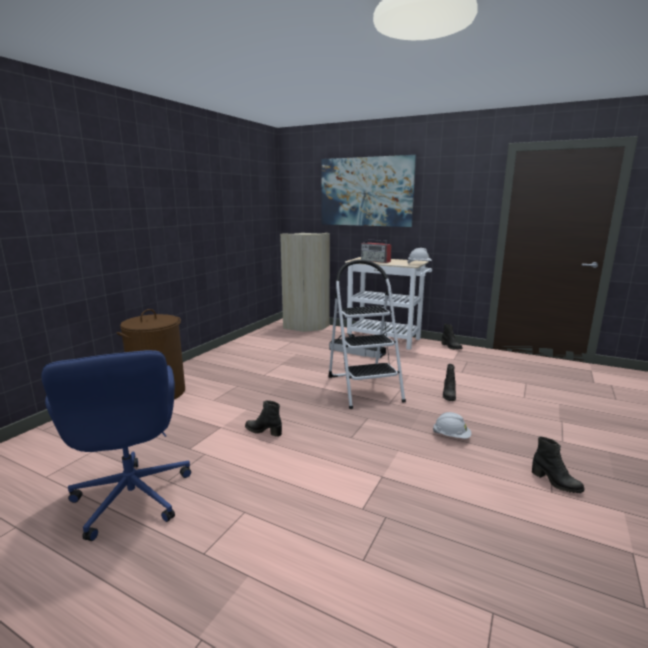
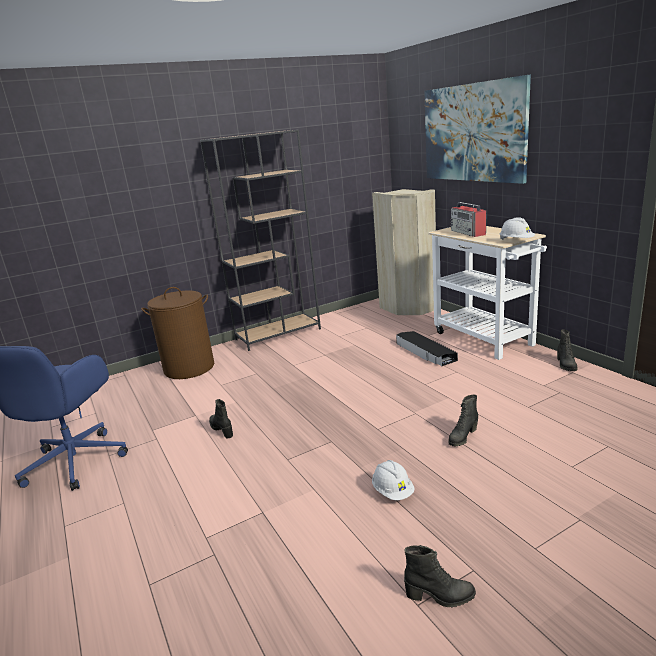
camera: 35 degrees right, 5 degrees up
step ladder [329,259,406,409] -> none
black boot [532,437,585,493] -> black boot turned 75 degrees counterclockwise [404,545,476,607]
none -> bookcase [200,130,321,351]

